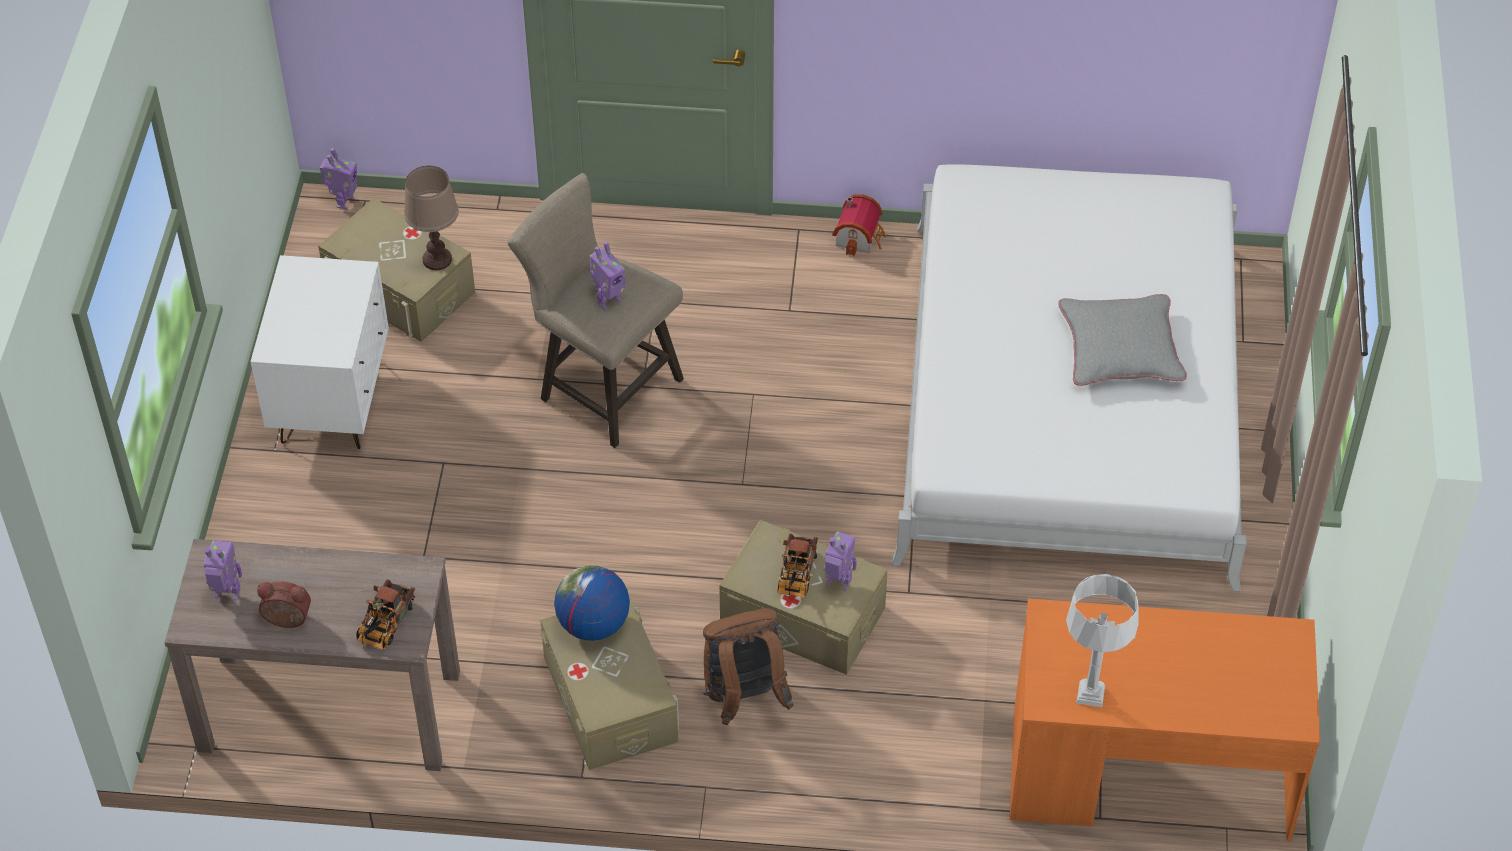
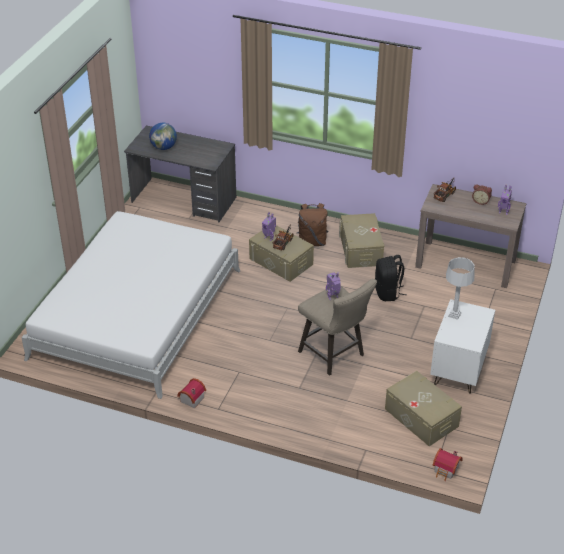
camera: 165 degrees left, 10 degrees down
toy robot [320,148,357,209] -> toy house [432,448,463,481]
brown table lamp [404,166,459,270] -> none
globe [554,565,630,641] -> globe moved to [149,123,177,150]
orange desk [1010,598,1320,842] -> grey desk [124,126,236,222]
grey pillow [1058,294,1187,386] -> none
grey table lamp [1066,574,1139,707] -> grey table lamp moved to [446,257,475,320]
none -> black backpack [375,255,407,301]

